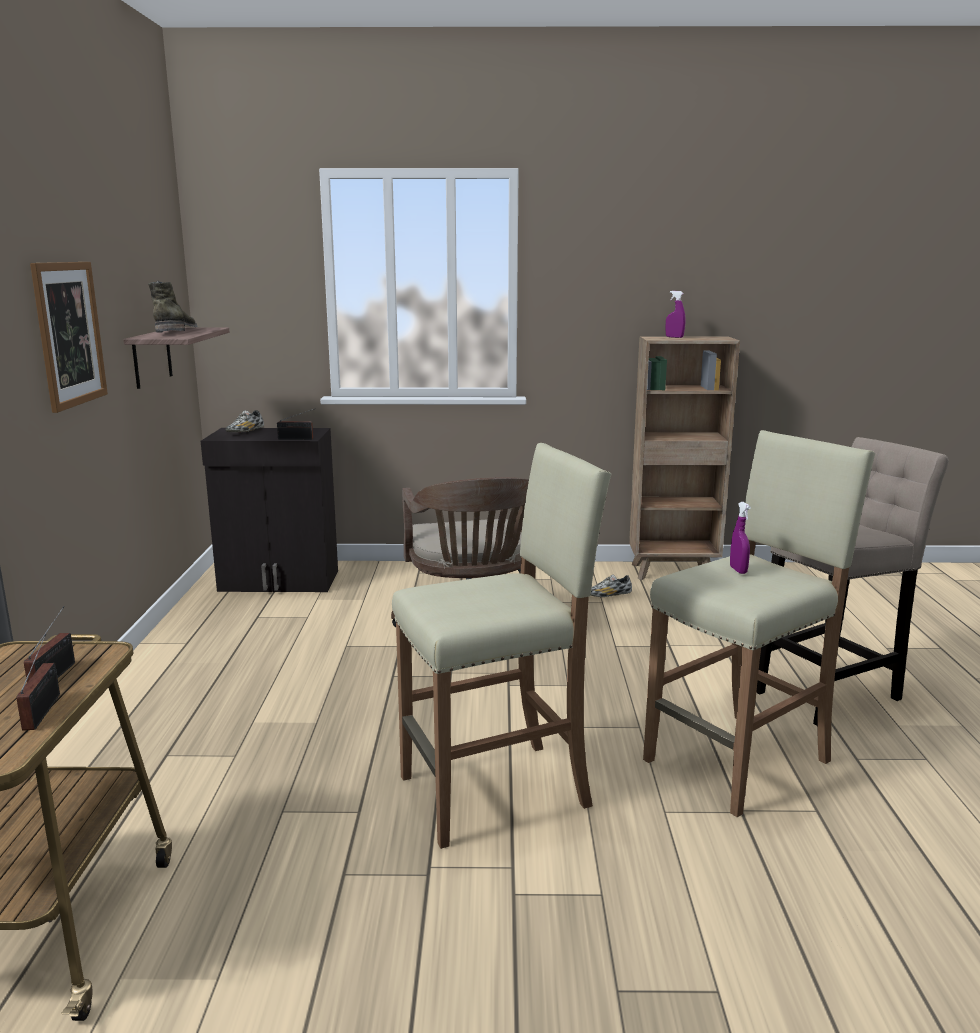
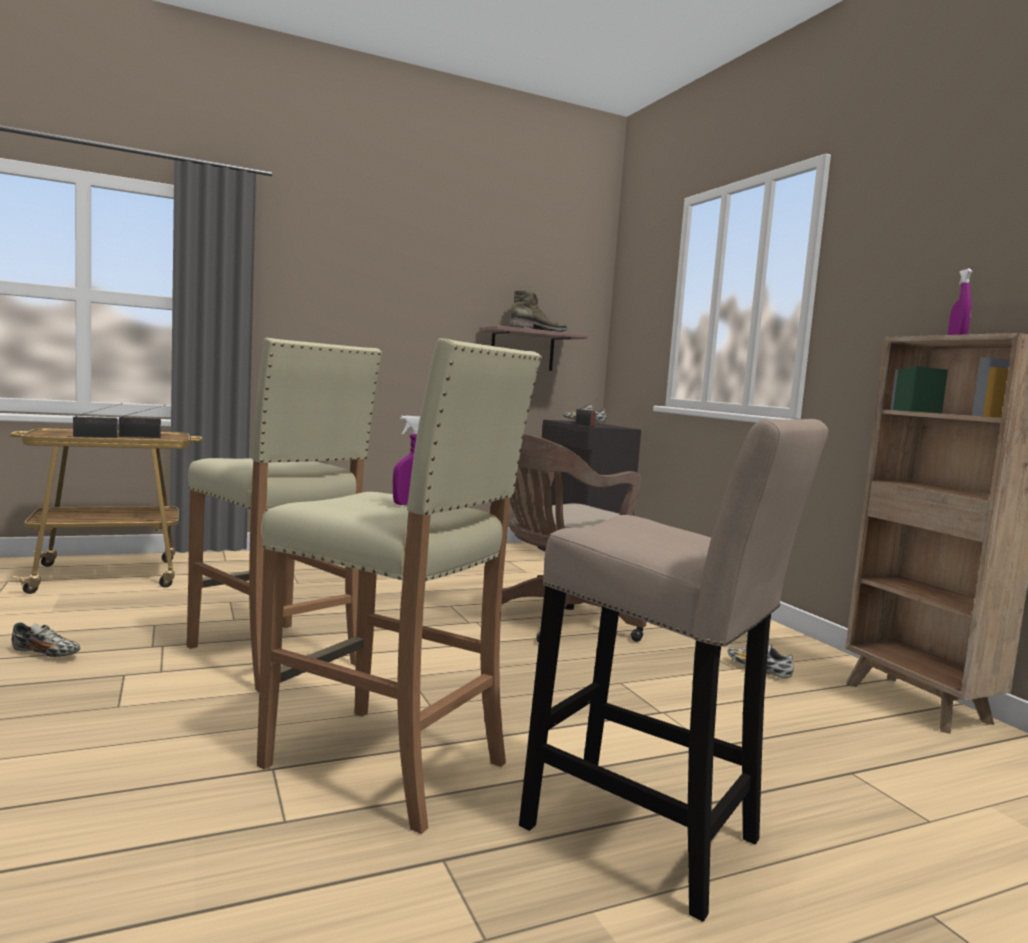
camera: 65 degrees right, 10 degrees down
picture [30,262,108,413] -> none
none -> shoe [12,622,80,657]

